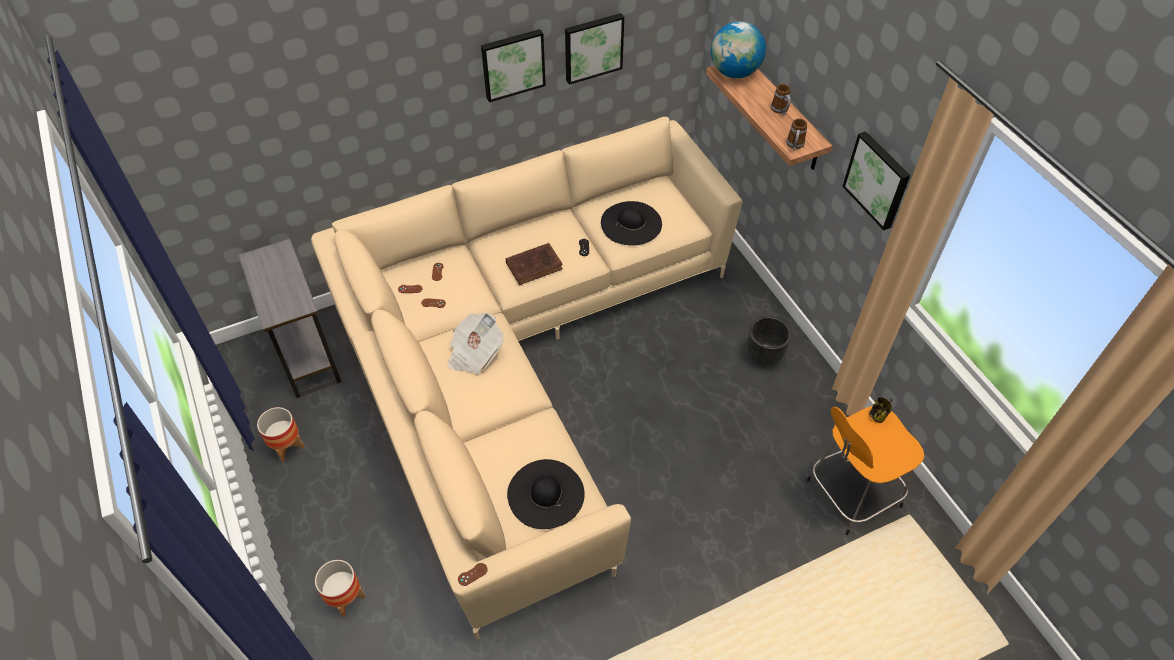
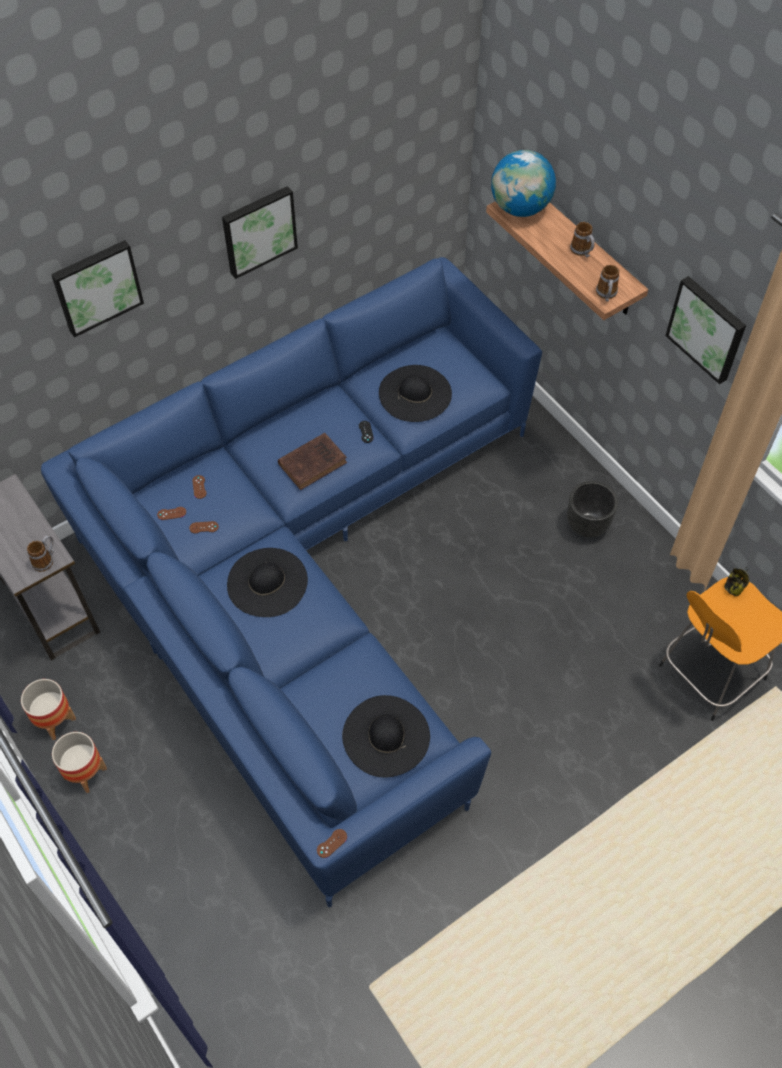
camera: 10 degrees left, 5 degrees up
beige sofa [311,117,742,640] -> blue sofa [41,257,542,907]
planter [315,560,365,617] -> planter moved to [52,732,107,793]
newspaper [447,313,504,375] -> black hat [227,548,308,617]
picture [565,13,624,85] -> picture moved to [51,240,144,337]
none -> mug [27,535,54,572]

